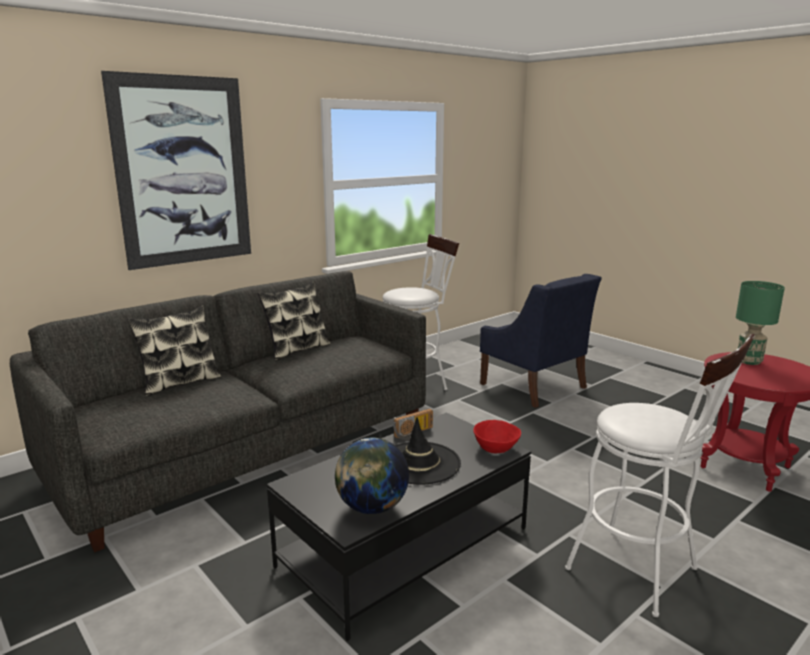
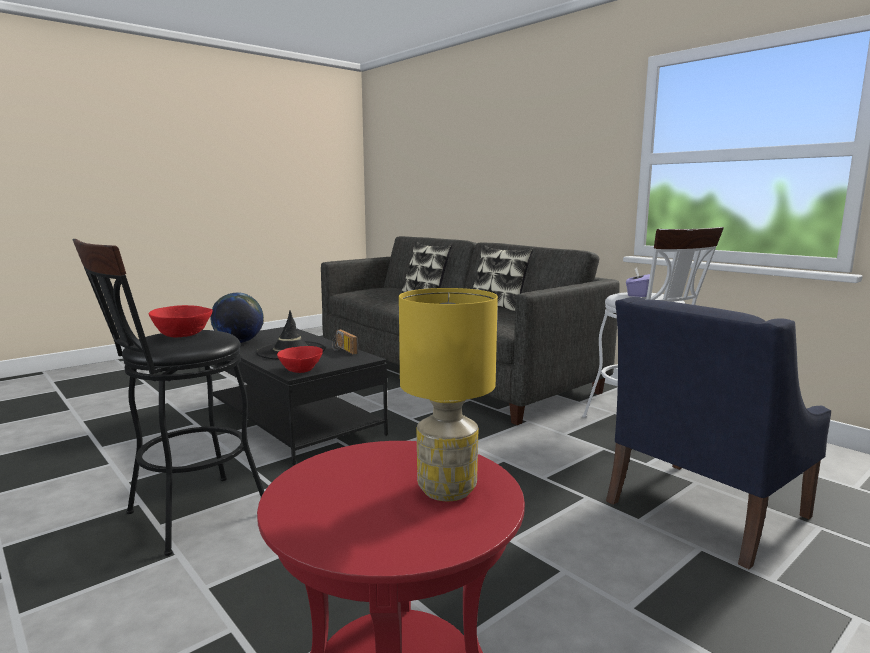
camera: 90 degrees right, 5 degrees down
picture [101,71,251,270] -> none
white stool [565,334,755,617] -> black stool [72,239,264,556]
green table lamp [736,281,785,365] -> yellow table lamp [399,288,498,501]
none -> red bowl [149,305,213,337]
none -> purple tissue box [626,268,650,297]

